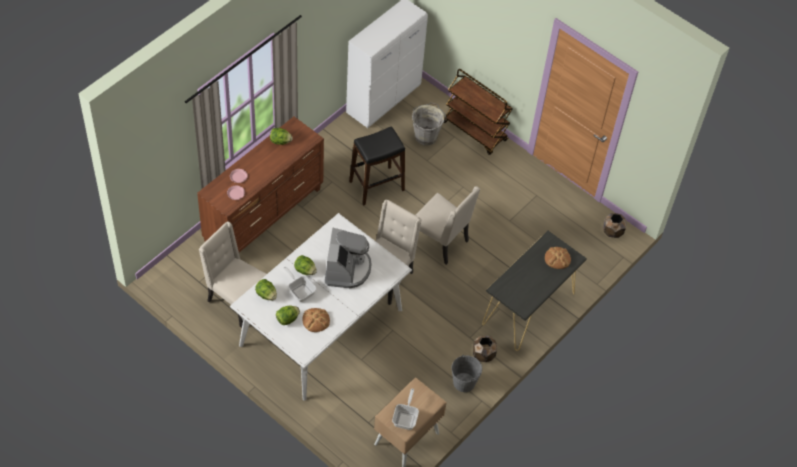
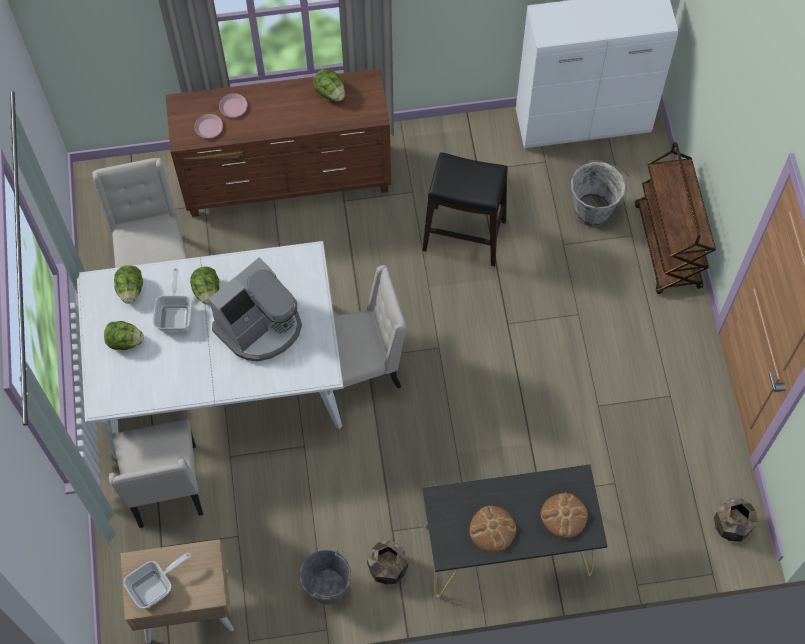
camera: 45 degrees right, 10 degrees up
bread [302,308,330,332] -> bread moved to [469,505,516,552]
beige chair [416,186,480,265] -> beige chair moved to [109,419,203,528]

